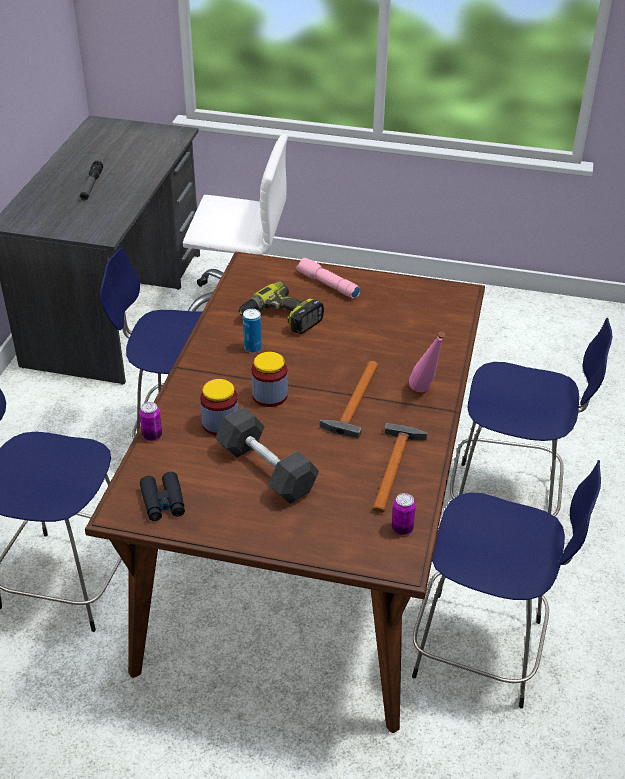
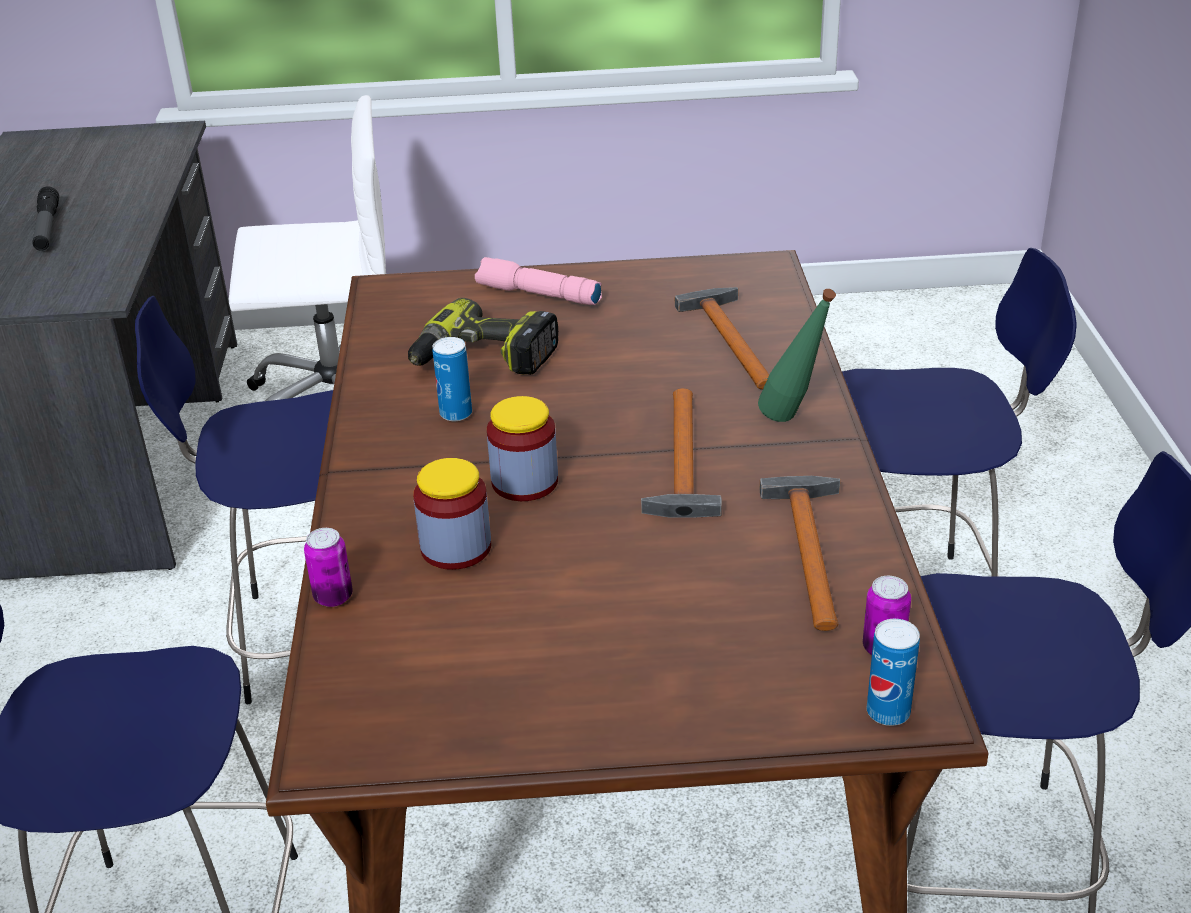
camera: 15 degrees left, 5 degrees down
black binoculars [140,472,185,521] -> none
grey dumbbell [215,407,319,504] -> none
pink bottle [409,331,445,392] -> green bottle [758,289,836,422]
none -> hammer [675,287,770,390]
none -> can [867,619,920,726]

